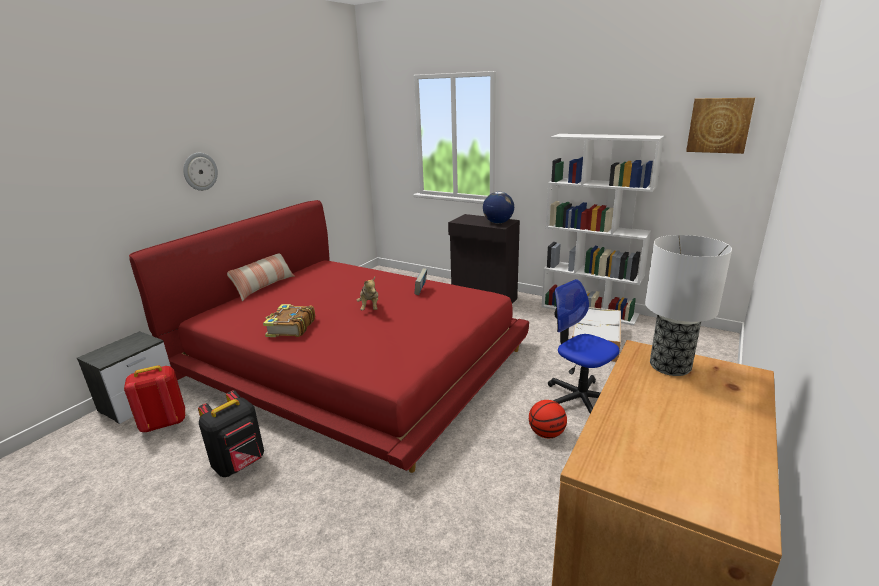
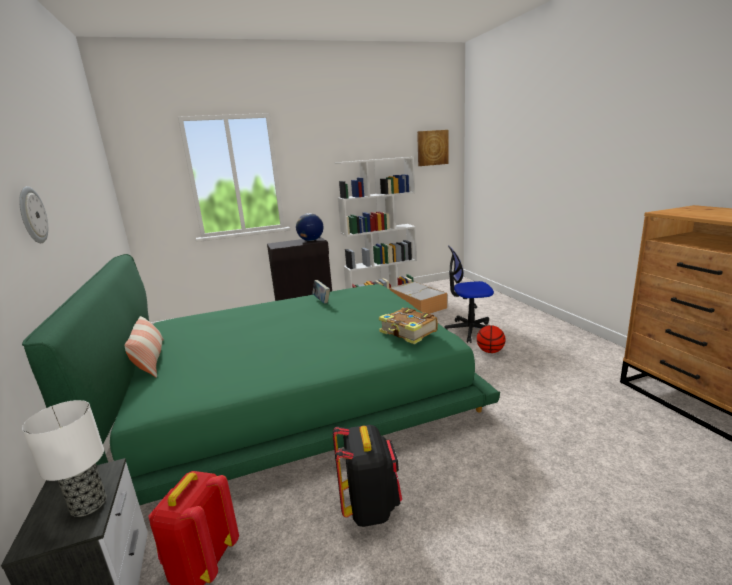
camera: 50 degrees left, 5 degrees down
red bed [129,200,529,473] -> green bed [22,254,500,505]
book [263,304,315,337] -> book moved to [379,307,438,344]
plush toy [357,277,378,310] -> none
table lamp [645,235,732,376] -> table lamp moved to [22,400,107,517]

